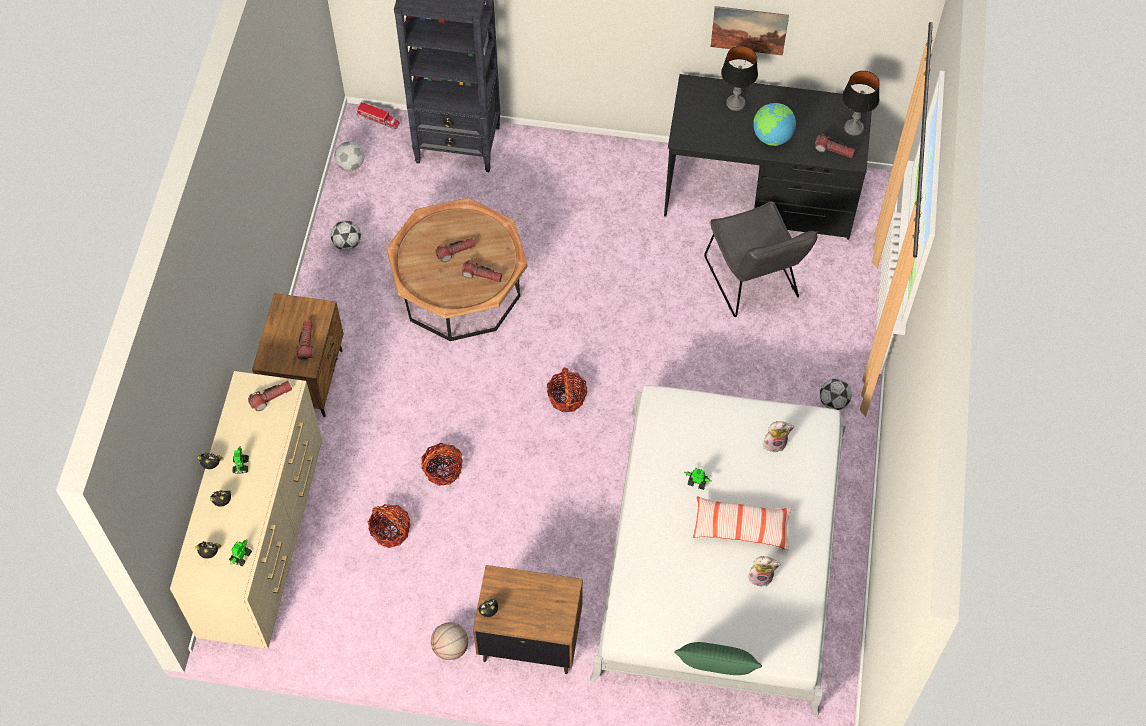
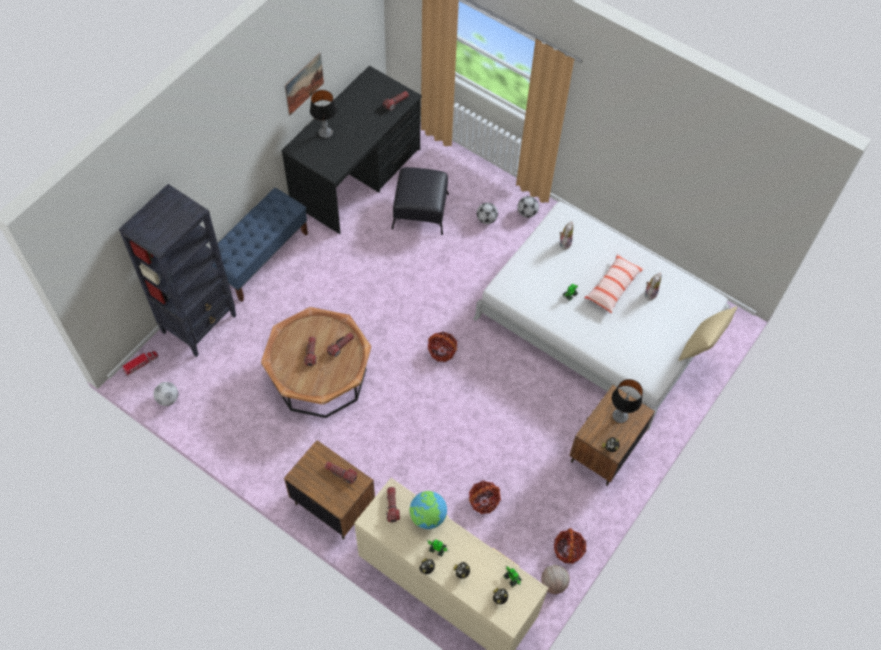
camera: 65 degrees left, 0 degrees up
football [331,220,361,251] -> football moved to [476,203,498,224]
basket [421,443,463,486] -> basket moved to [554,528,586,564]
basketball [431,622,468,660] -> basketball moved to [541,565,570,594]
green pillow [674,642,762,675] -> beige pillow [678,306,737,361]
grey chair [704,202,818,317] -> black ottoman [392,167,449,235]
globe [753,103,796,146] -> globe moved to [409,491,447,529]
table lamp [842,71,880,136] -> table lamp moved to [612,379,643,423]
none -> blue bench [211,188,308,302]

